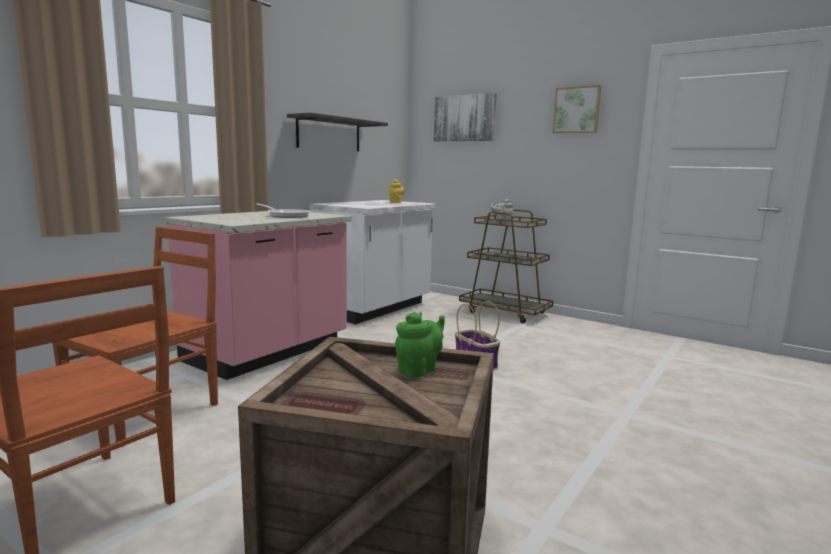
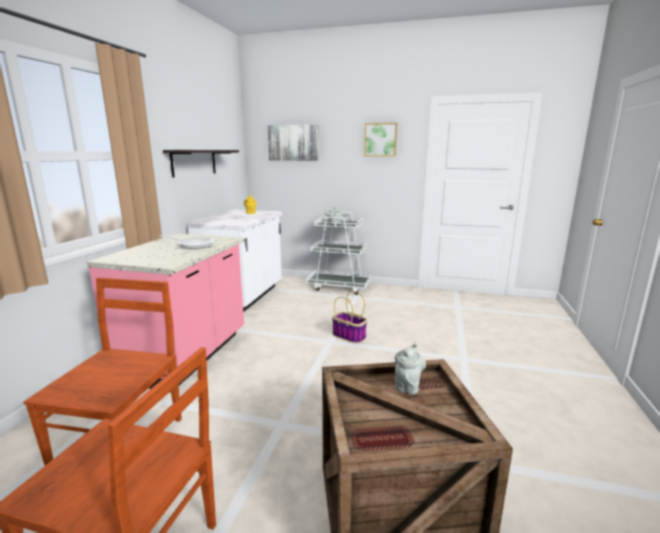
camera: 20 degrees left, 5 degrees up
green teapot [395,312,445,378] -> grey teapot [395,342,426,395]
brown cart [459,209,553,323] -> white cart [306,212,371,295]

